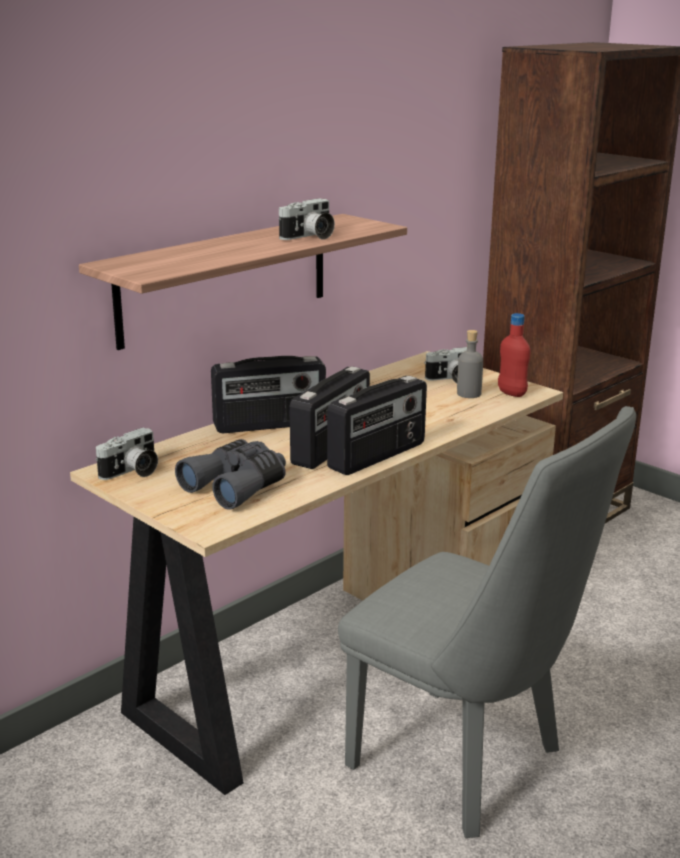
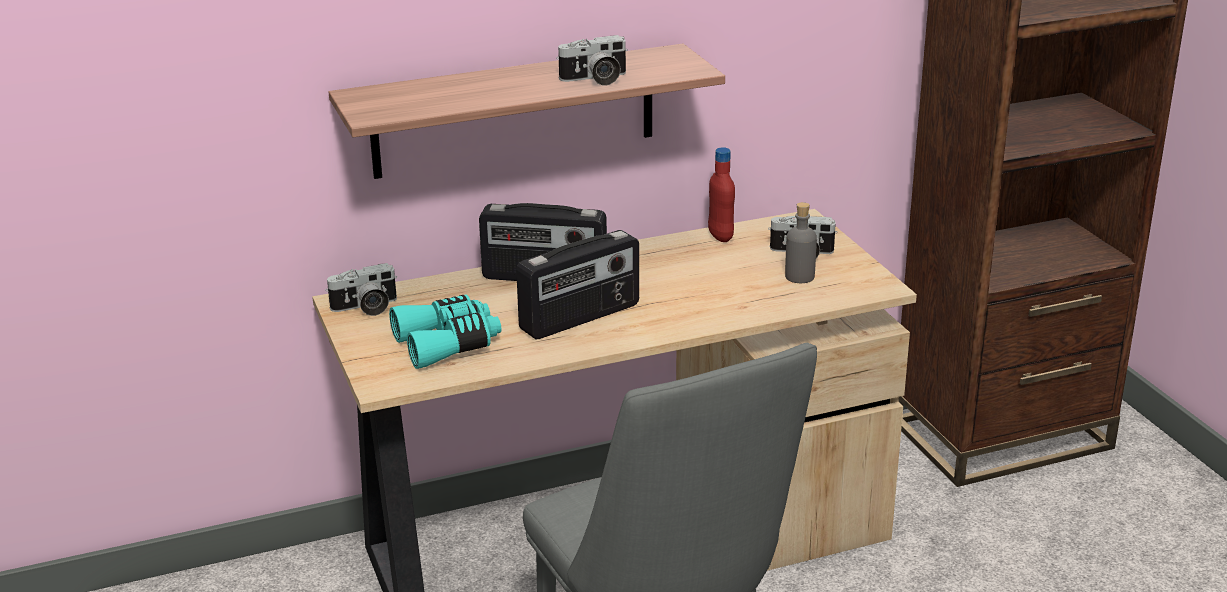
camera: 25 degrees right, 5 degrees up
grey binoculars [175,439,286,510] -> turquoise binoculars [389,294,501,369]
radio [327,376,427,475] -> none
red bottle [498,313,531,397] -> red bottle moved to [708,147,735,242]

